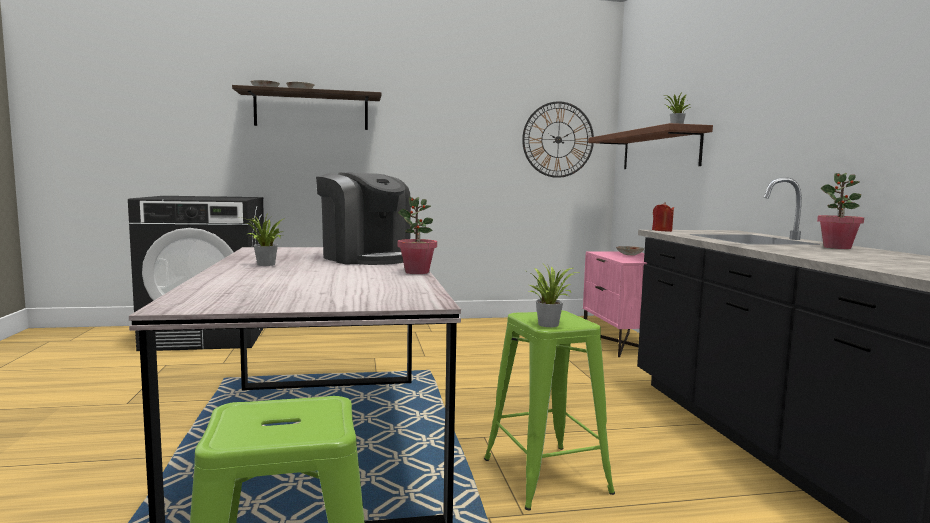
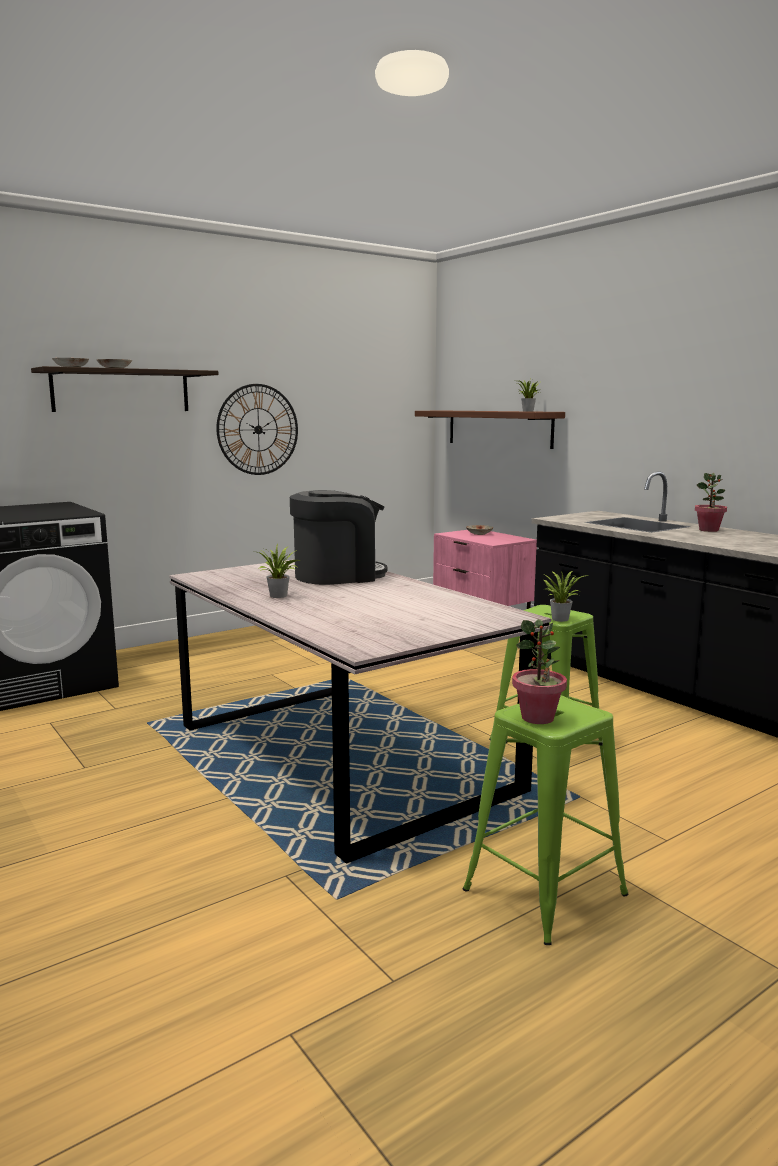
camera: 25 degrees left, 5 degrees up
coffee machine [316,172,411,265] -> coffee machine turned 45 degrees counterclockwise [290,490,387,585]
potted plant [398,197,437,274] -> potted plant moved to [512,619,567,724]
wall clock [522,101,594,178] -> wall clock moved to [216,384,298,475]
red candle [652,202,674,232] -> none

